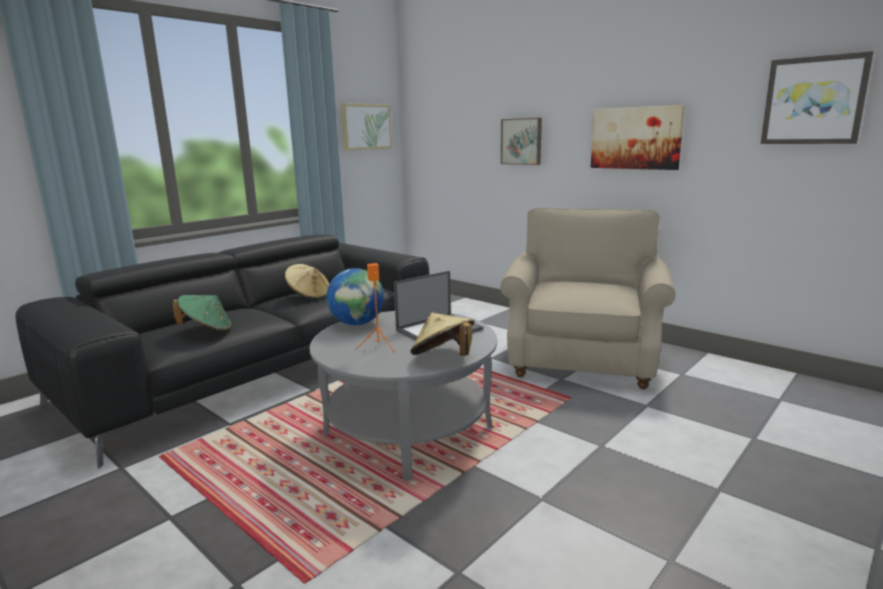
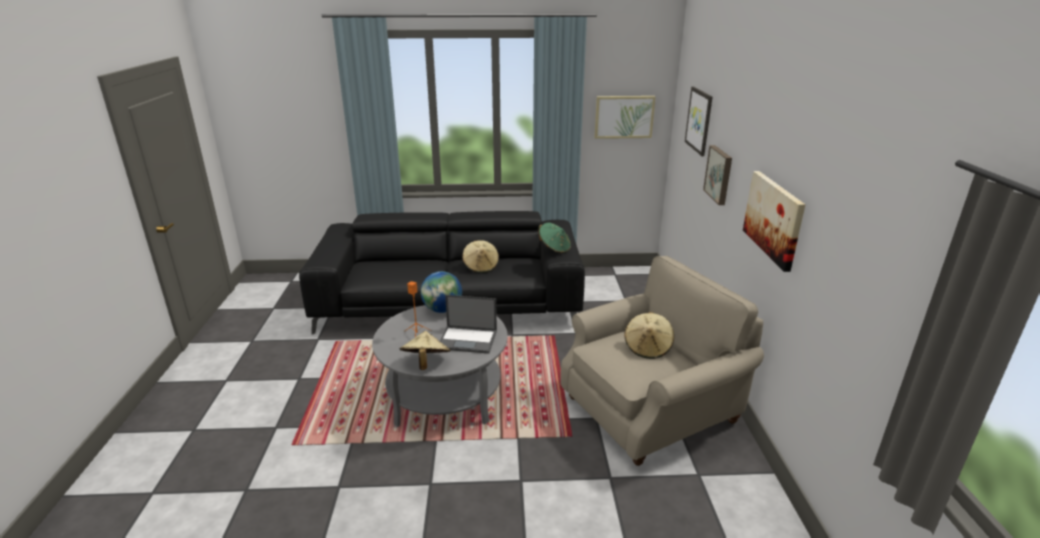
camera: 45 degrees right, 10 degrees up
green hat [172,295,231,331] -> green hat moved to [538,223,571,253]
picture [761,51,873,144] -> picture moved to [685,86,713,156]
none -> beige hat [624,312,674,359]

